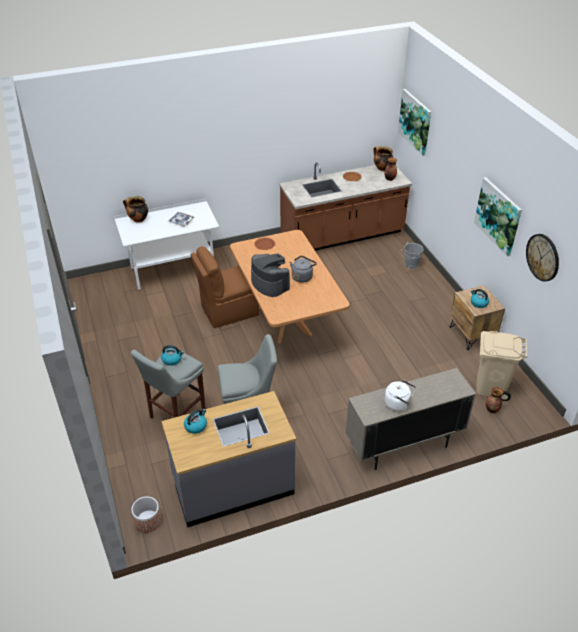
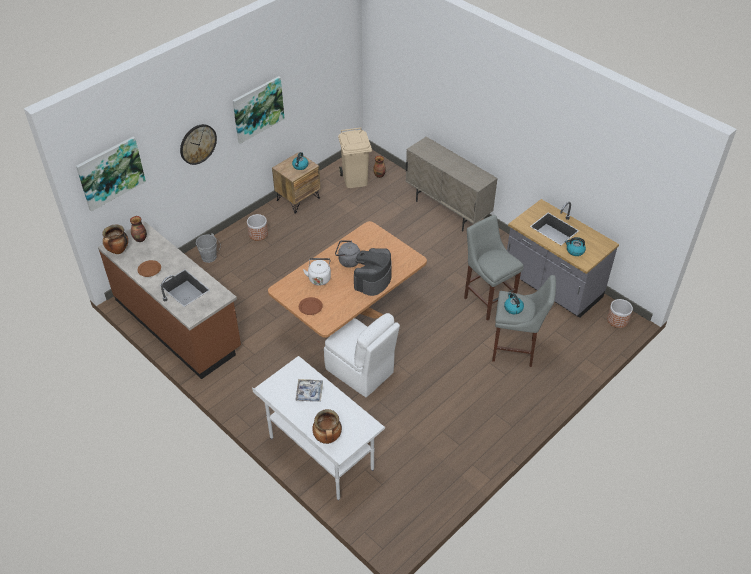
camera: 115 degrees left, 5 degrees up
brown chair [191,246,259,328] -> white chair [324,313,400,397]
white kettle [384,380,416,411] -> white kettle moved to [303,258,331,286]
wall clock [526,234,559,282] -> wall clock moved to [180,124,217,165]
none -> planter [247,214,268,241]

